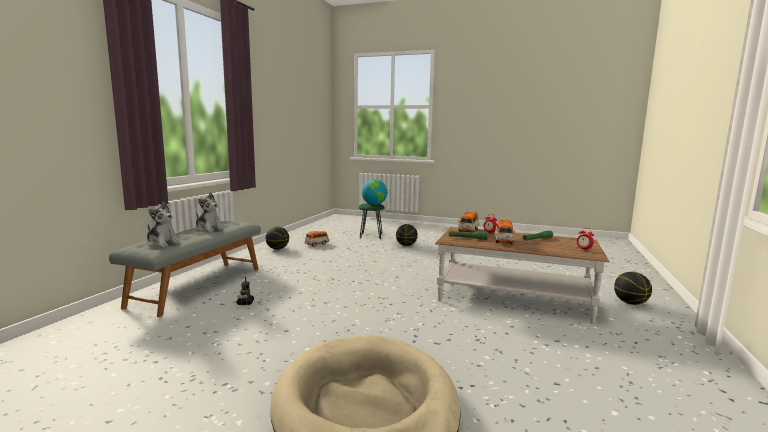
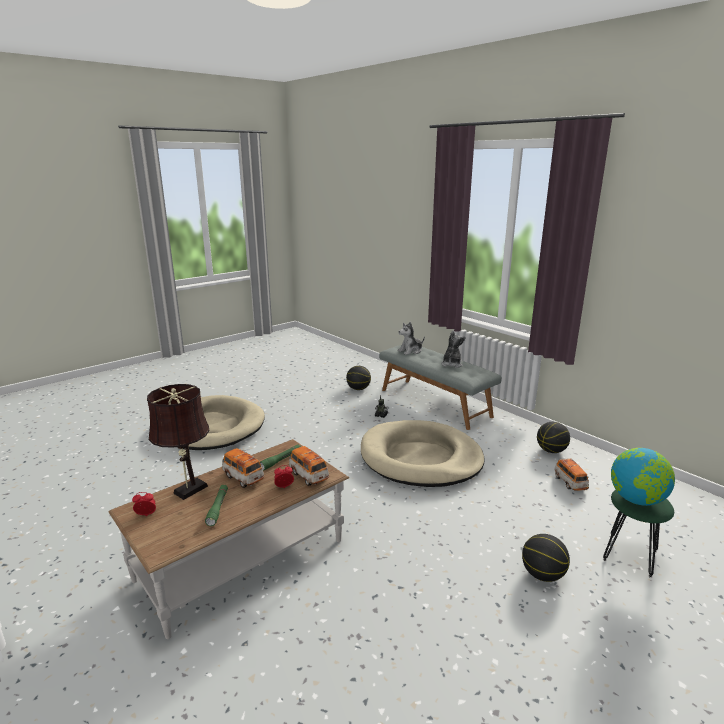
camera: 120 degrees right, 10 degrees up
plush toy [196,192,224,232] -> plush toy turned 135 degrees clockwise [441,331,466,368]
basketball [614,272,652,305] -> basketball moved to [346,366,371,390]
none -> brown table lamp [147,384,209,500]
none -> beige dog bed [361,420,485,487]

